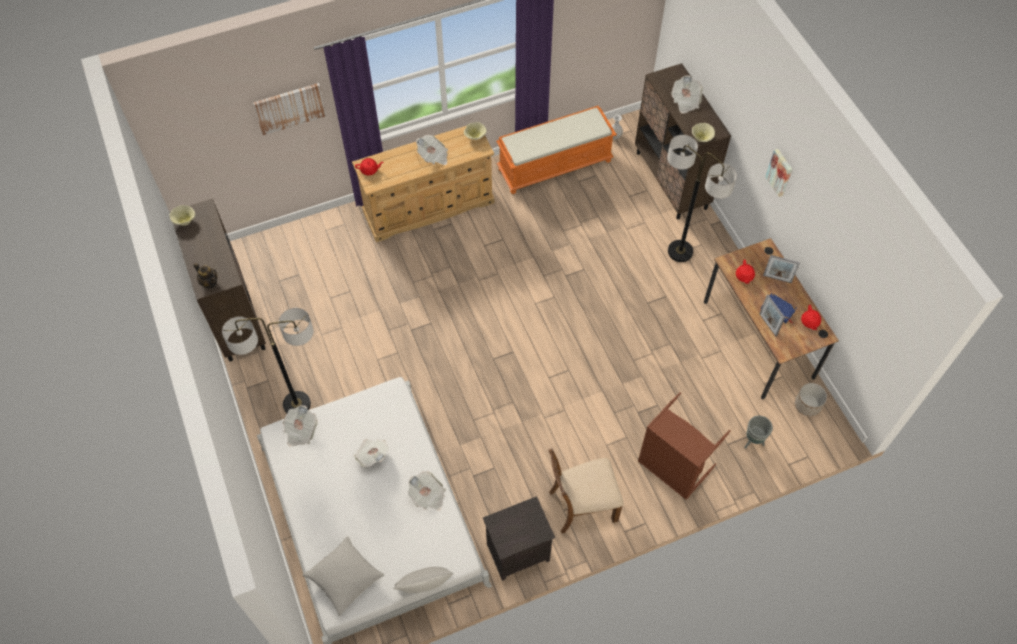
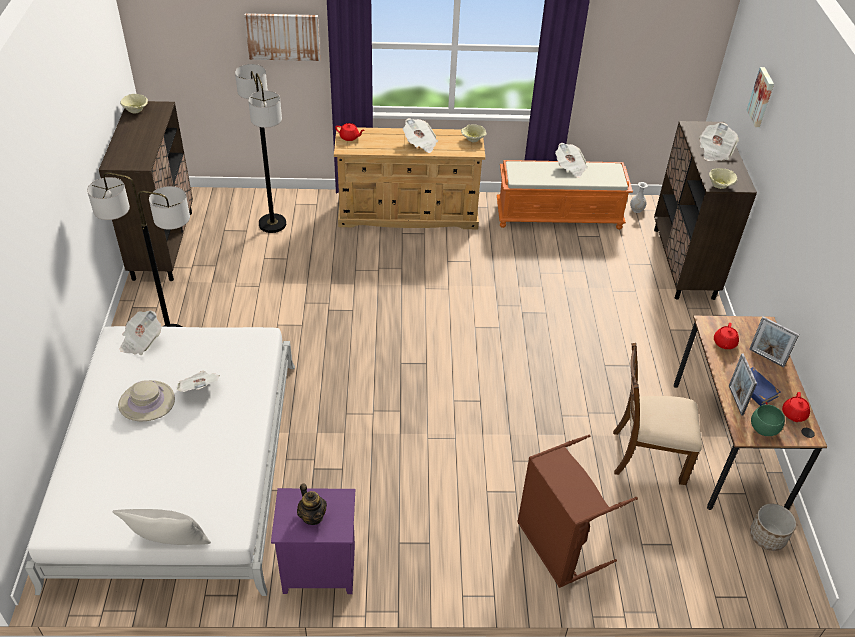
camera: 20 degrees right, 15 degrees down
teapot [194,263,217,288] -> teapot moved to [297,484,327,525]
grey pillow [303,536,384,616] -> none
newspaper [408,471,446,511] -> newspaper moved to [555,143,588,178]
black nightstand [483,496,555,581] -> purple nightstand [271,488,355,594]
brown chair [549,448,624,533] -> brown chair moved to [613,343,702,485]
floor lamp [667,135,737,262] -> floor lamp moved to [235,64,286,233]
grey planter [744,416,773,449] -> none
picture [765,149,792,197] -> picture moved to [747,67,774,127]
none -> beige hat [118,380,175,421]
none -> green bowl [751,405,785,436]

